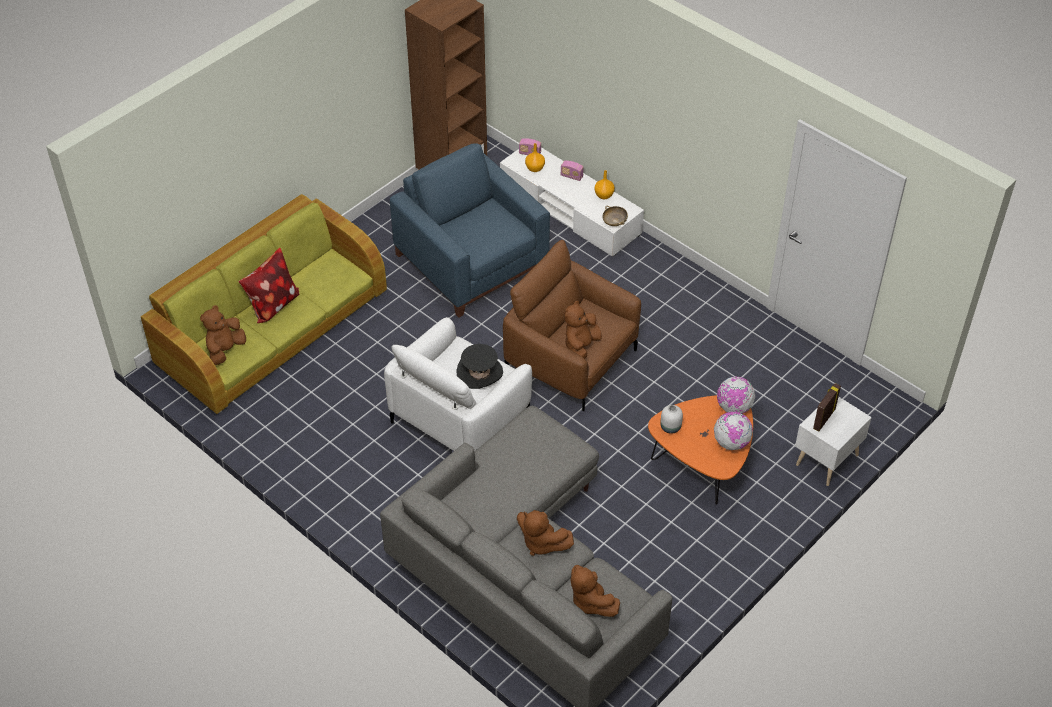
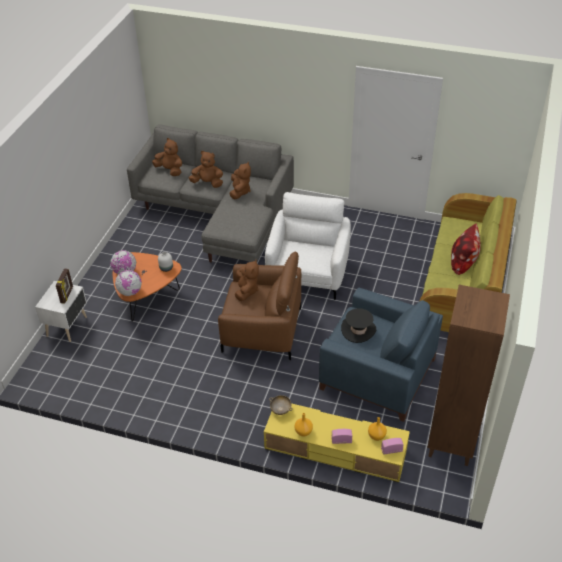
camera: 155 degrees right, 5 degrees down
brown plush toy [200,305,246,365] -> brown plush toy moved to [229,162,251,199]
black hat [456,344,503,389] -> black hat moved to [341,308,376,343]
white tv stand [500,148,644,257] -> yellow tv stand [264,403,410,483]

